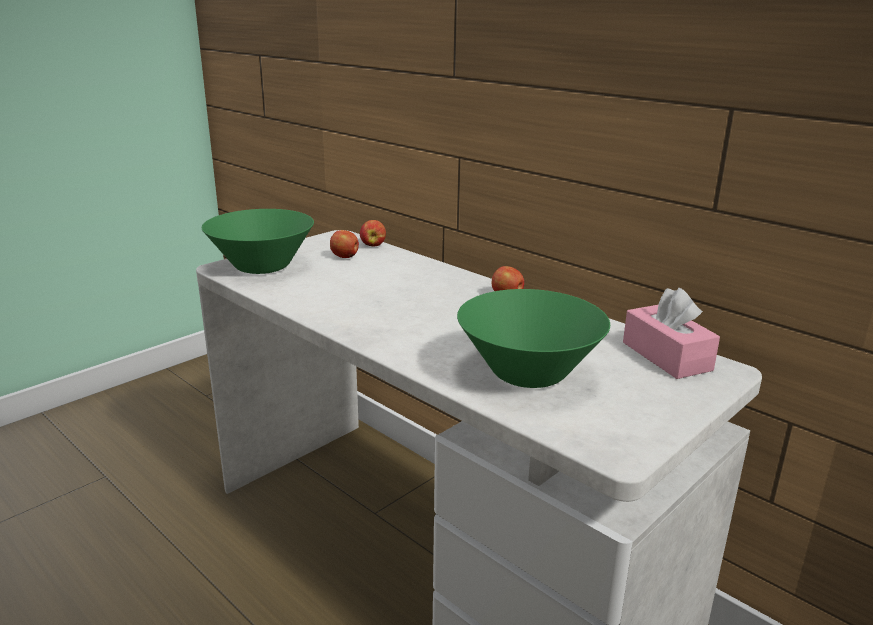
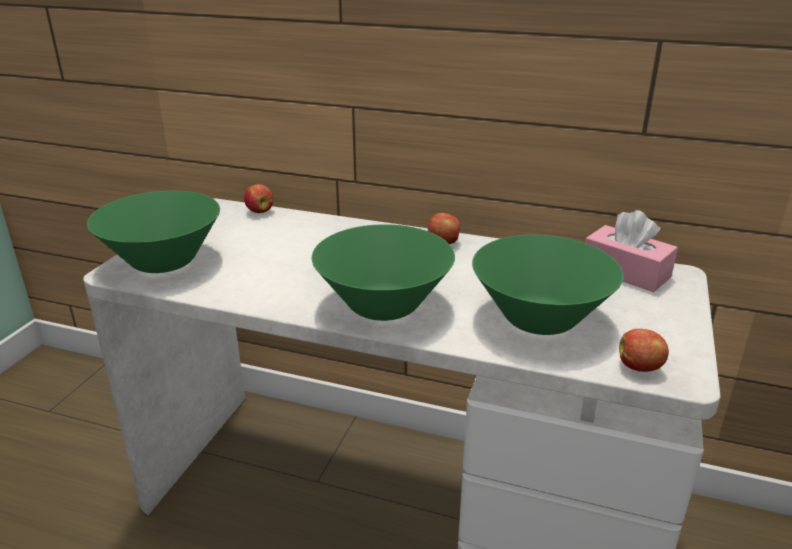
camera: 25 degrees left, 5 degrees up
apple [330,230,359,258] -> apple moved to [619,329,669,372]
none -> green bowl [312,224,455,321]

